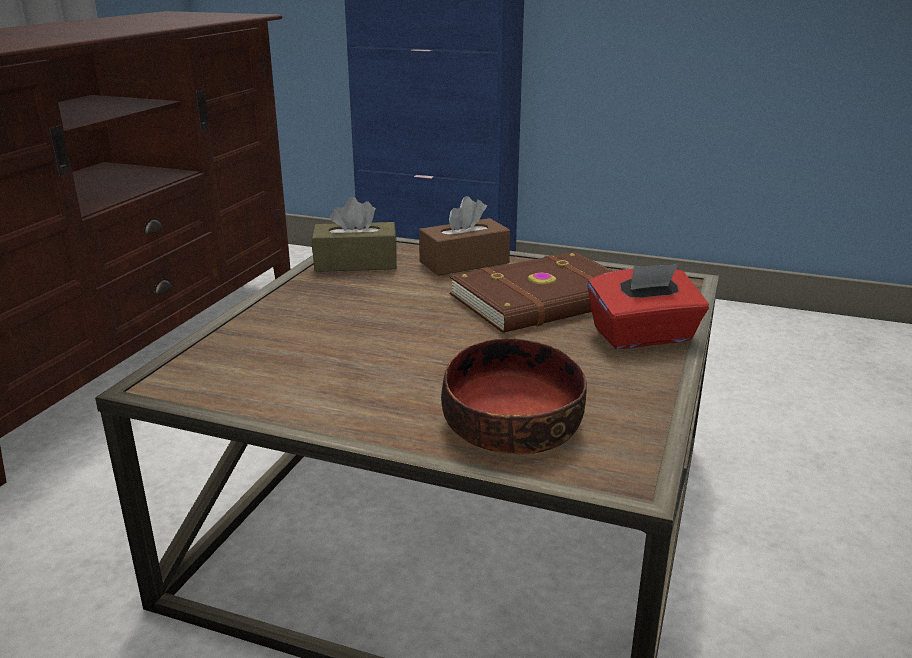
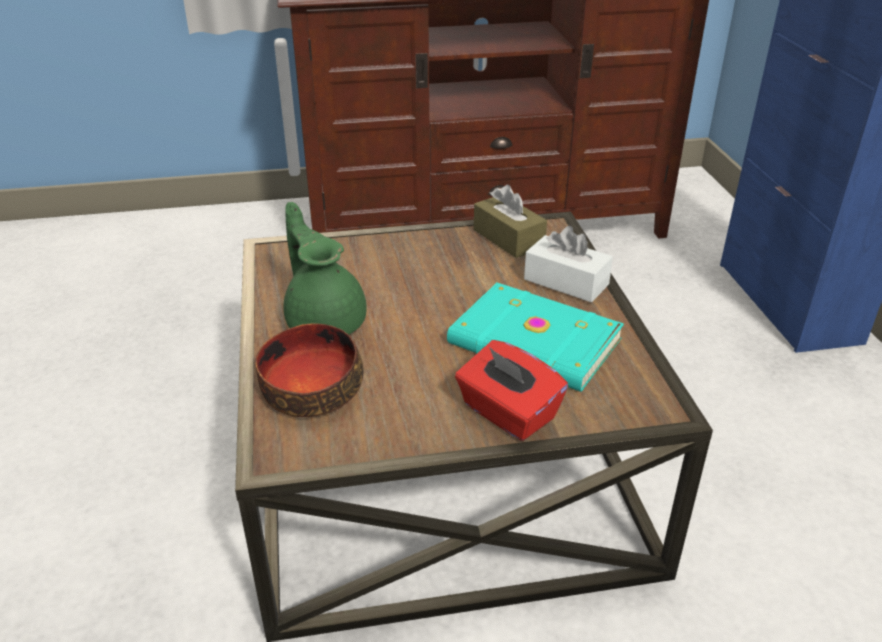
camera: 60 degrees right, 10 degrees up
brown tissue box [419,196,510,276] -> white tissue box [524,226,613,302]
brown book [450,252,612,333] -> turquoise book [447,283,624,392]
none -> green teapot [283,202,367,335]

